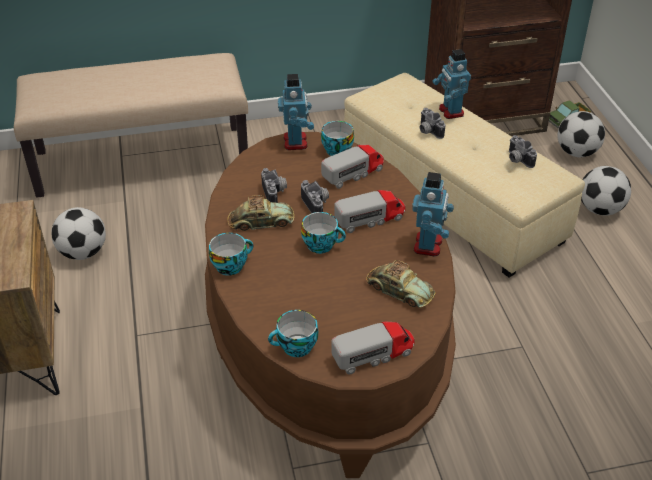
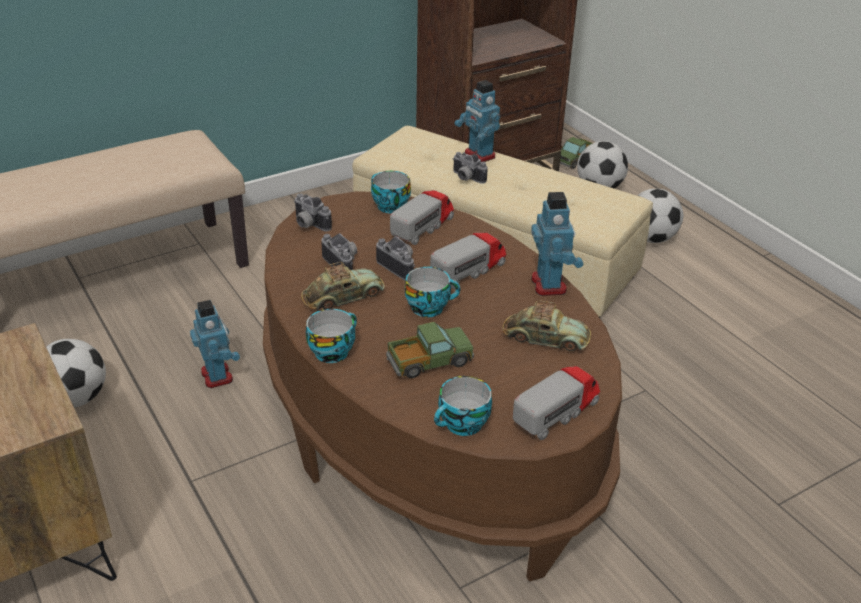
camera: 20 degrees left, 5 degrees down
toy robot [278,74,314,150] -> toy robot moved to [190,300,240,388]
camera [509,135,537,168] -> camera moved to [294,193,332,231]
none -> toy truck [386,322,474,378]

